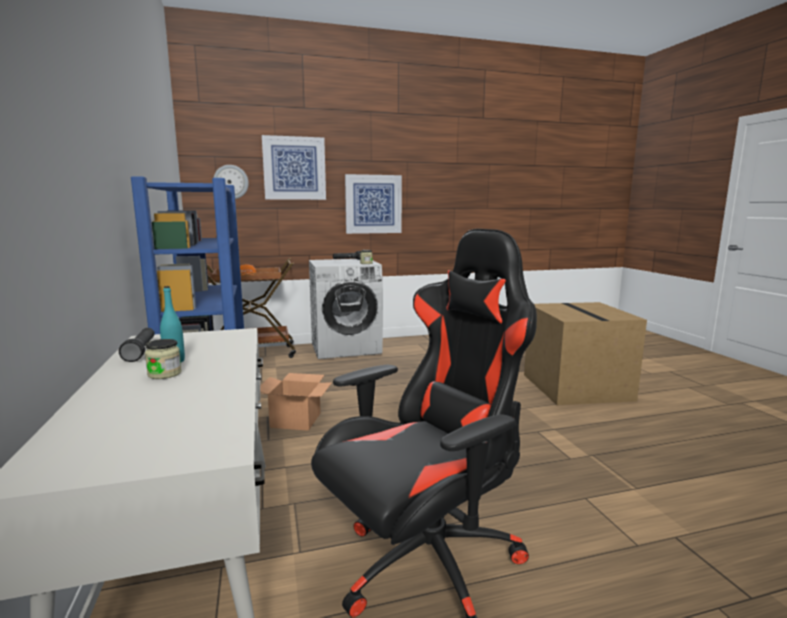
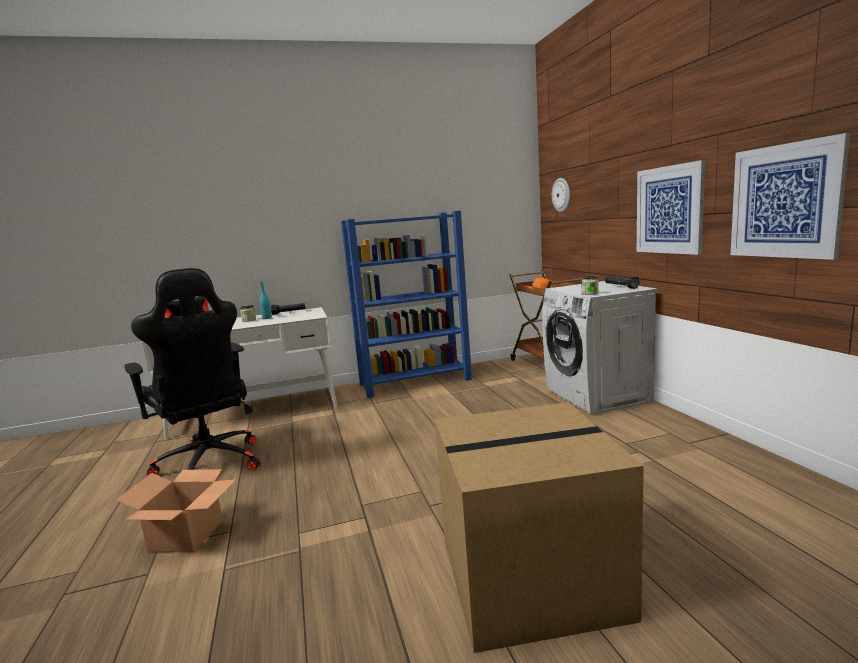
camera: 90 degrees right, 0 degrees up
cardboard box [260,373,332,431] -> cardboard box moved to [115,469,236,552]
picture [262,135,326,200] -> picture moved to [731,133,850,260]

